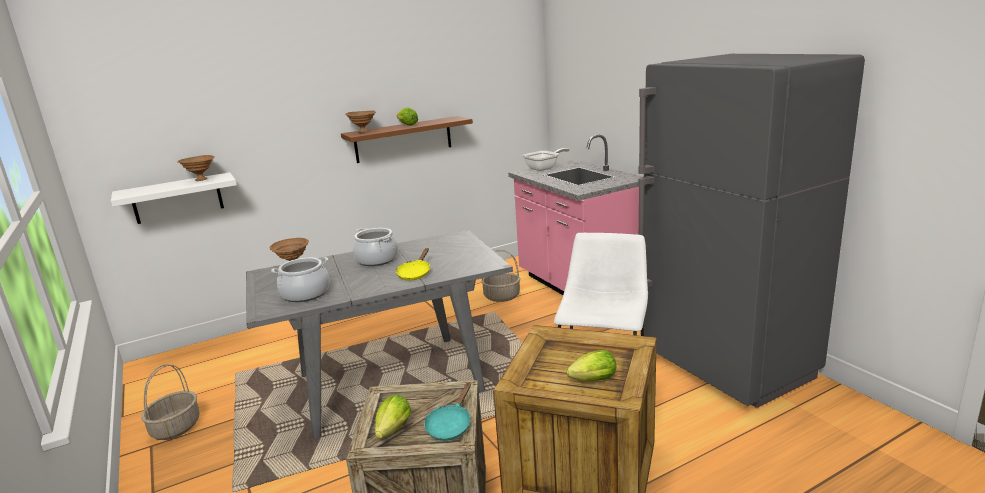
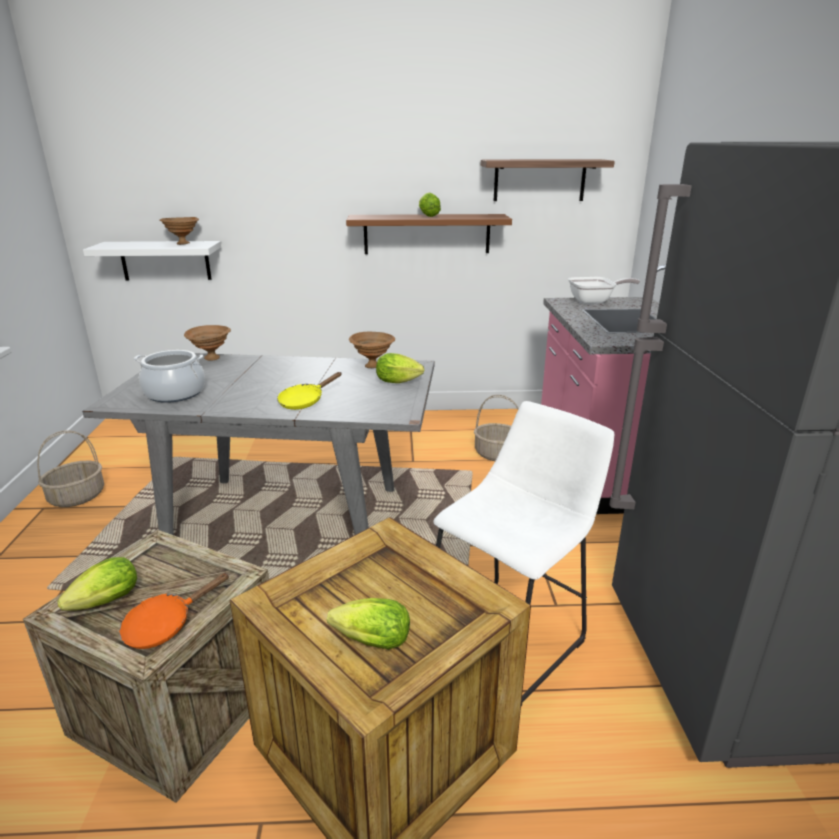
camera: 25 degrees right, 5 degrees up
brown bowl [345,111,376,133] -> brown bowl moved to [349,332,395,368]
cooking pot [353,228,398,266] -> none
turquoise frying pan [424,382,471,441] -> orange frying pan [119,573,230,649]
none -> lettuce [376,353,424,383]
none -> shelf [481,159,615,201]

